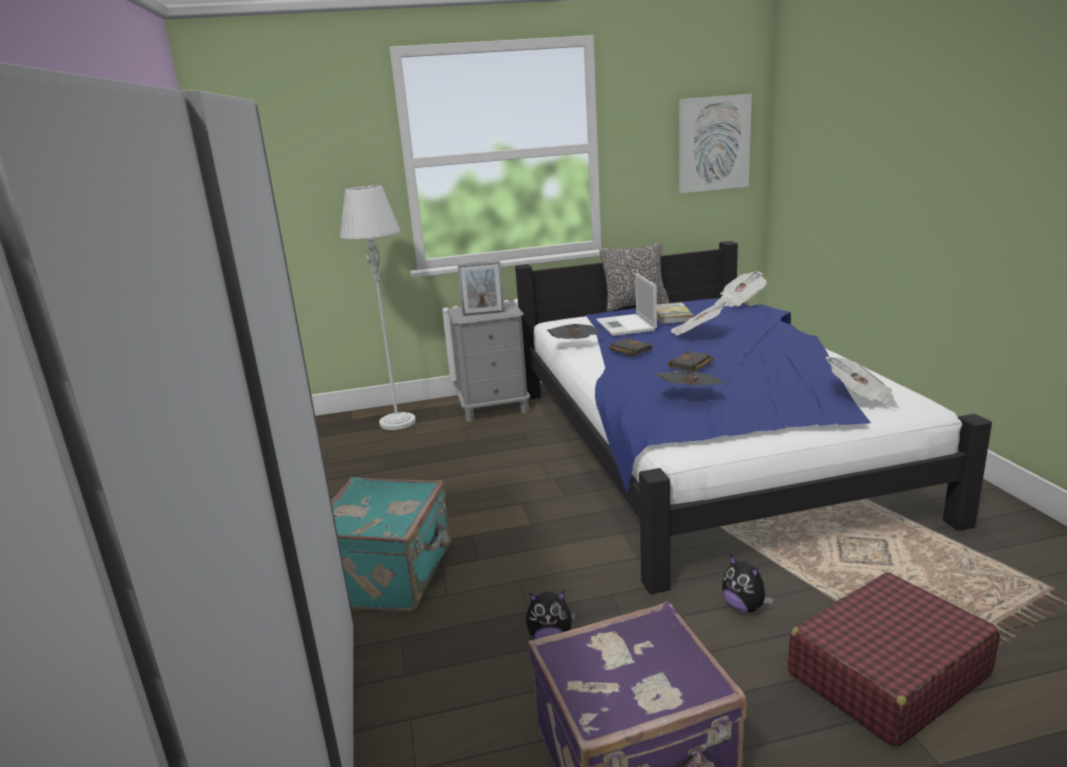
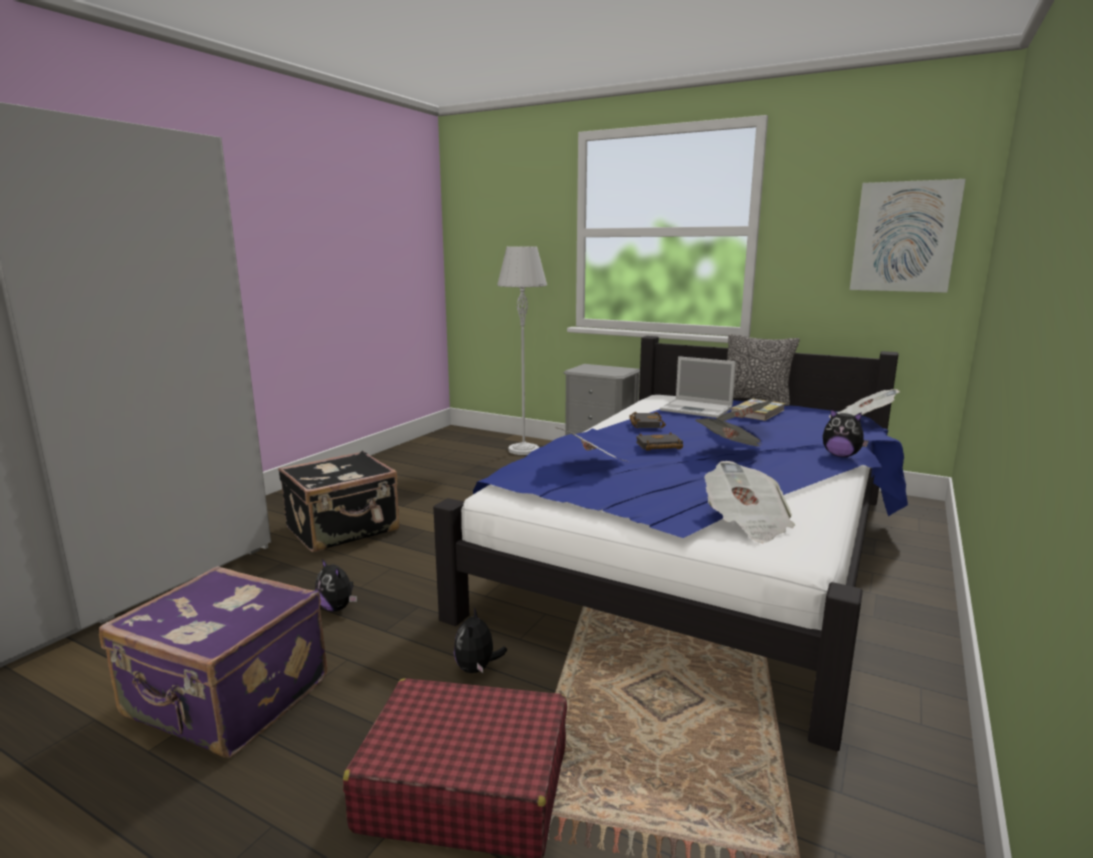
camera: 40 degrees right, 5 degrees down
turquoise suitcase [331,477,452,611] -> black suitcase [278,451,400,553]
picture frame [457,261,505,316] -> none
newspaper [546,324,600,339] -> newspaper moved to [695,418,762,446]
laptop [596,273,657,336] -> laptop turned 90 degrees counterclockwise [660,356,736,418]
none -> plush toy [823,408,869,457]

